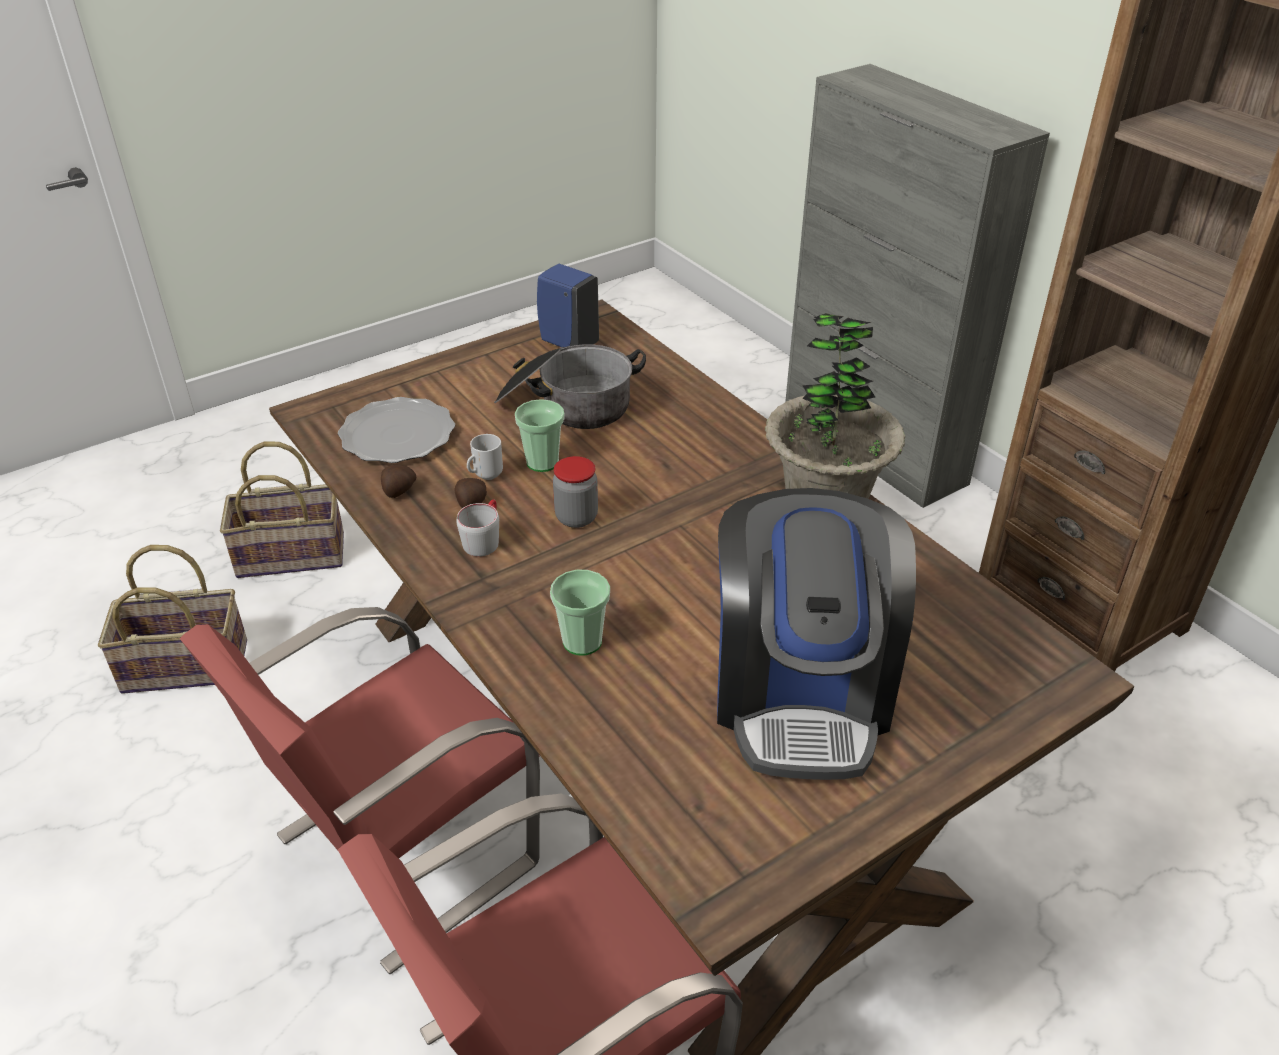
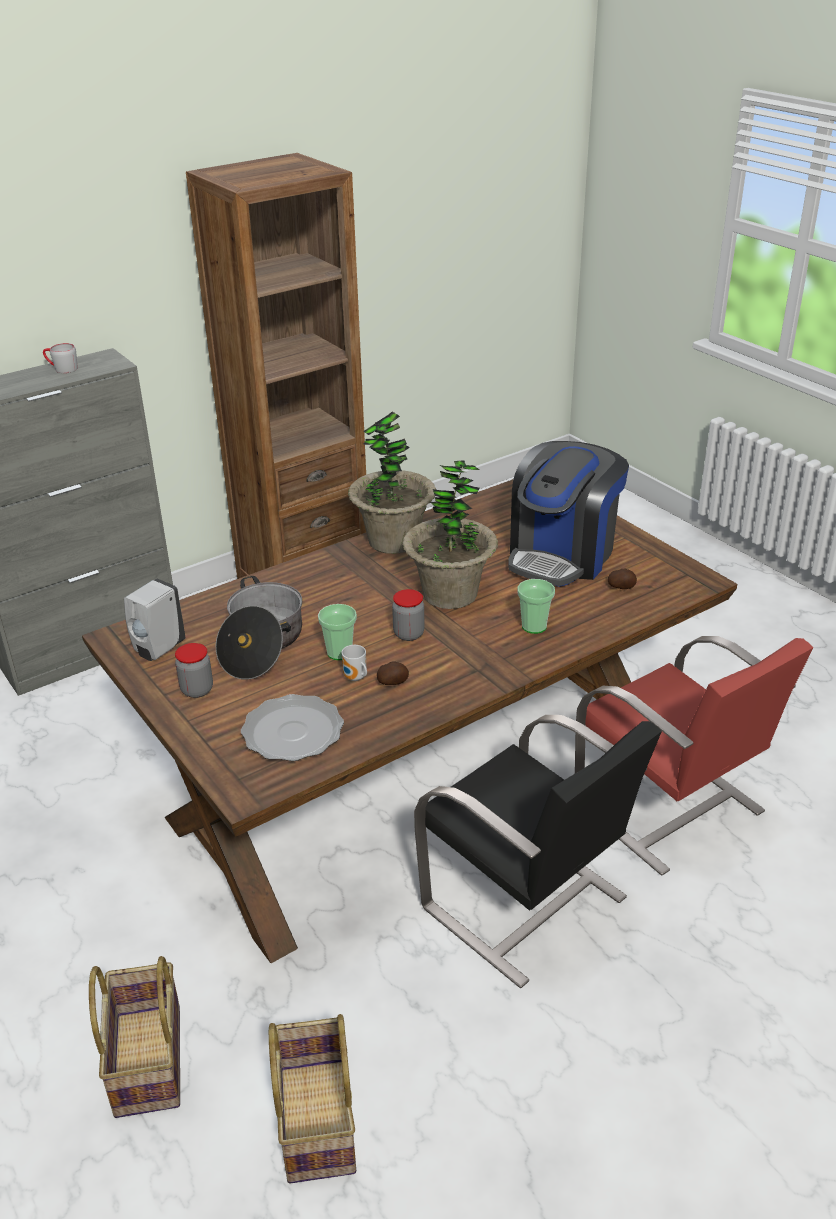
camera: 90 degrees left, 5 degrees down
red chair [180,607,540,974] -> black chair [414,715,662,988]
potato [381,465,416,498] -> potato moved to [608,569,637,589]
grey mug [456,499,499,556] -> grey mug moved to [43,343,77,373]
blue soap dispenser [537,264,599,348] -> white soap dispenser [124,579,186,661]
coffee machine [717,488,916,780] -> coffee machine turned 120 degrees clockwise [508,441,629,587]
none -> jar [175,643,213,698]
none -> potted plant [403,460,498,609]

